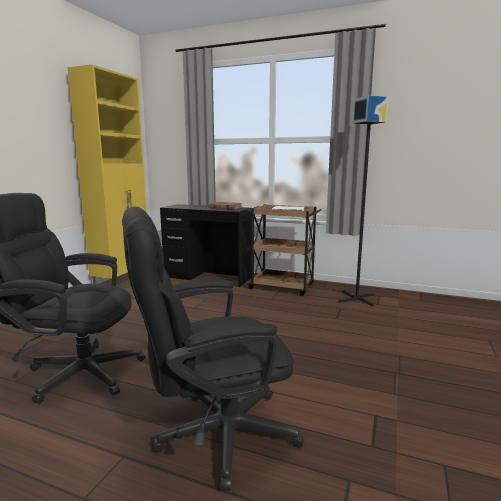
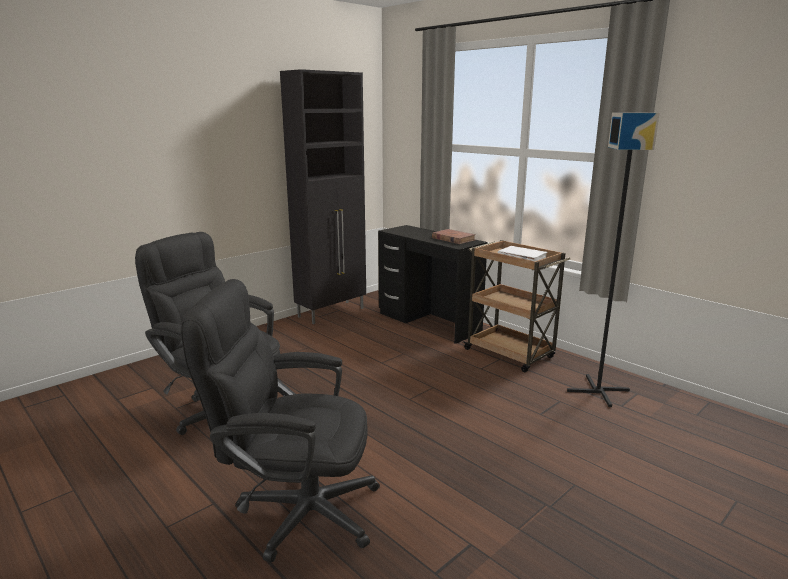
camera: 25 degrees right, 5 degrees up
yellow cabinet [67,65,146,285] -> black cabinet [280,69,366,324]

